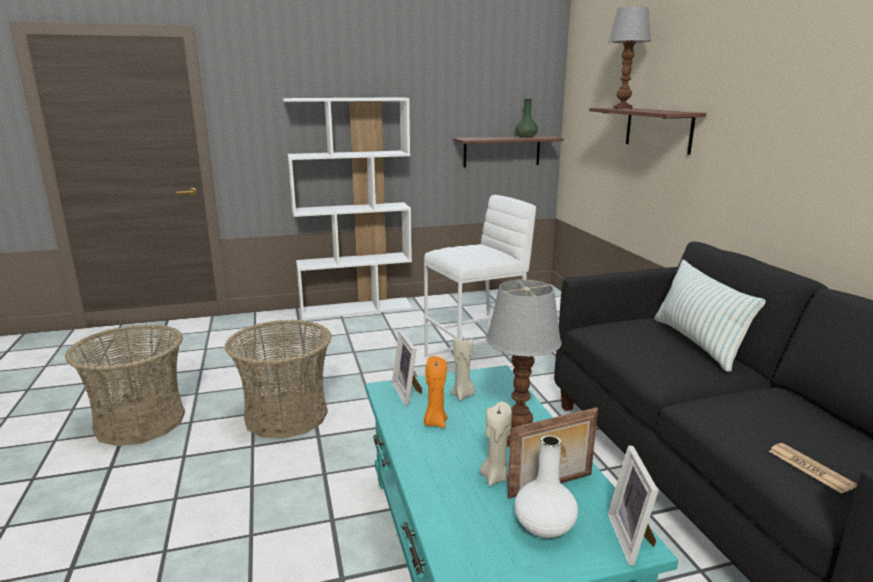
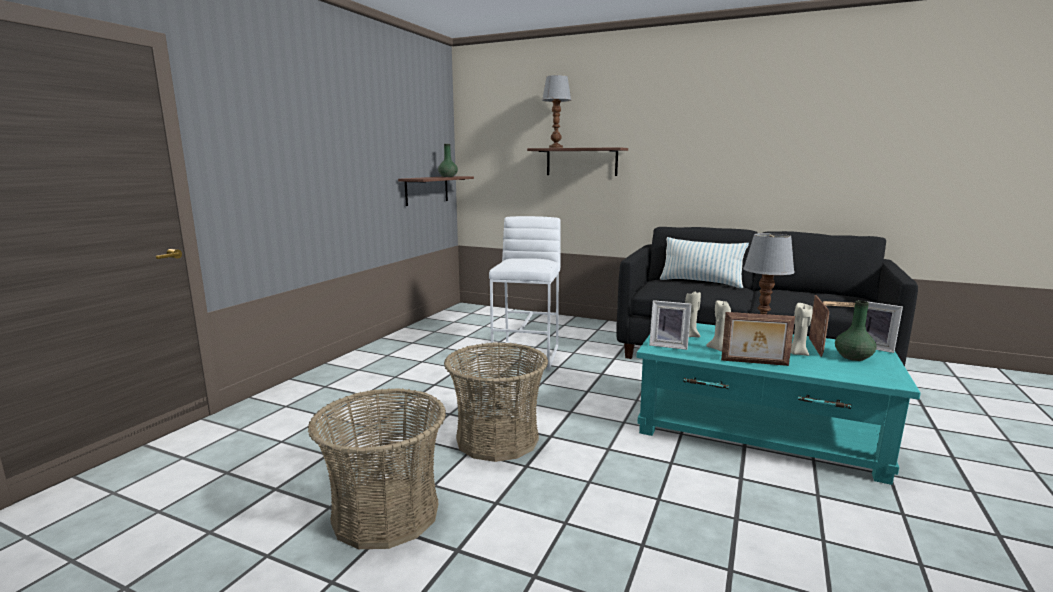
camera: 50 degrees left, 5 degrees down
white bookcase [283,97,412,320] -> none
orange candle [423,356,447,428] -> beige candle [706,300,731,351]
white vase [515,435,578,538] -> green vase [835,301,877,361]
none -> picture frame [721,312,795,366]

